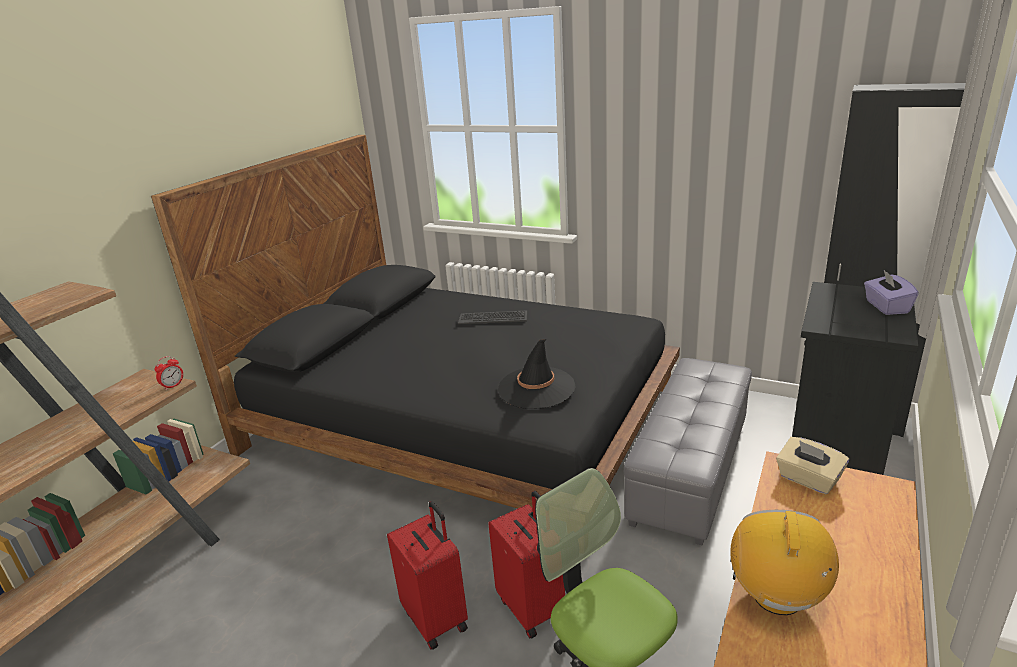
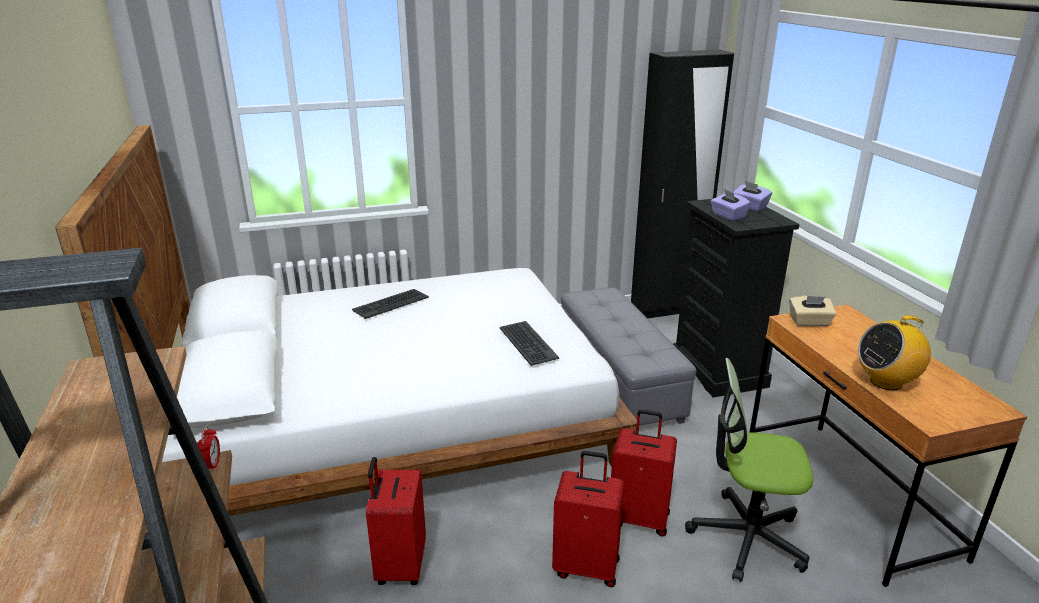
camera: 45 degrees left, 0 degrees up
black bed [151,135,680,508] -> white bed [55,125,639,516]
black hat [498,339,576,409] -> keyboard [500,321,559,366]
radio [730,510,839,615] -> radio turned 75 degrees counterclockwise [858,315,931,390]
none -> red suitcase [366,457,426,585]
none -> purple tissue box [711,189,751,221]

